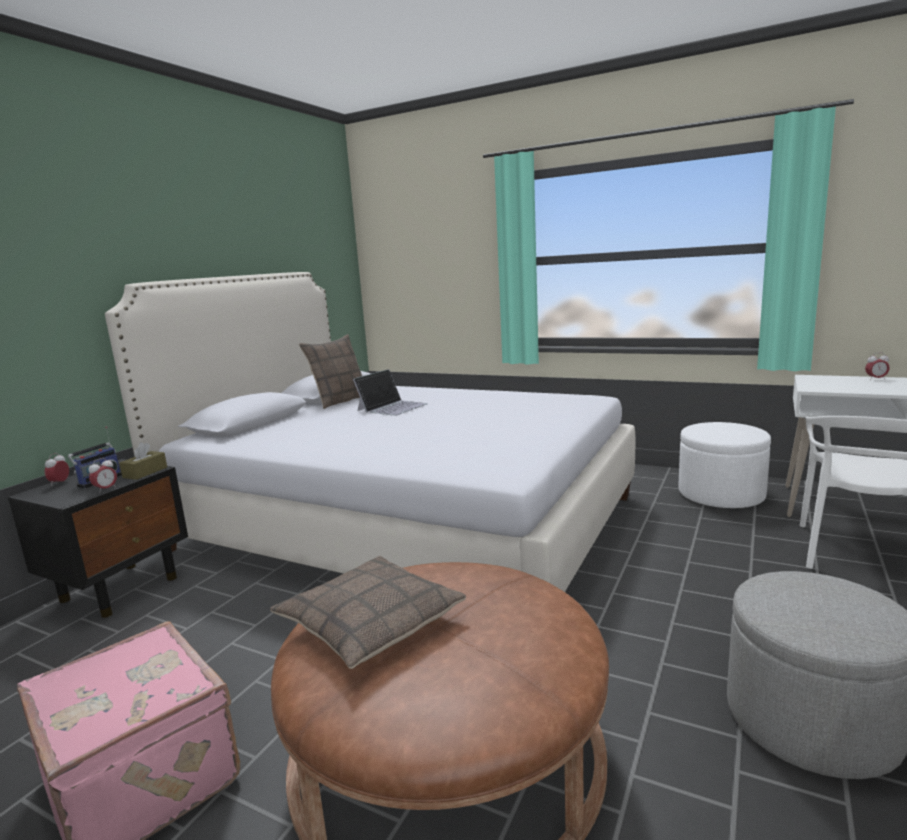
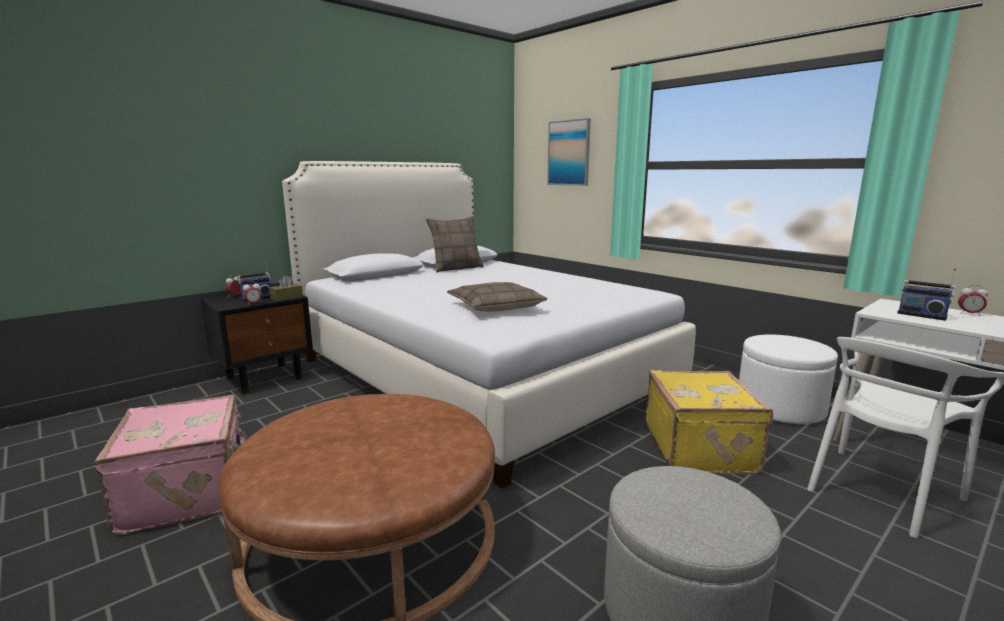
camera: 20 degrees right, 0 degrees up
pillow [270,556,466,669] -> pillow moved to [447,282,547,312]
laptop [353,369,428,416] -> none
none -> picture [547,118,591,186]
none -> yellow suitcase [645,370,773,475]
none -> radio [897,268,956,321]

